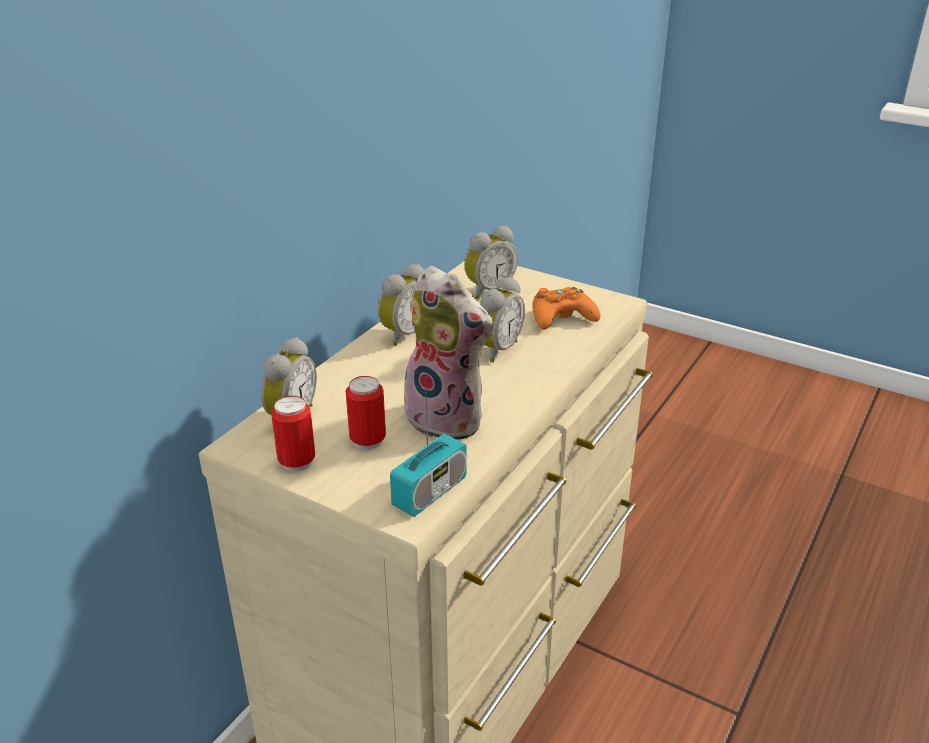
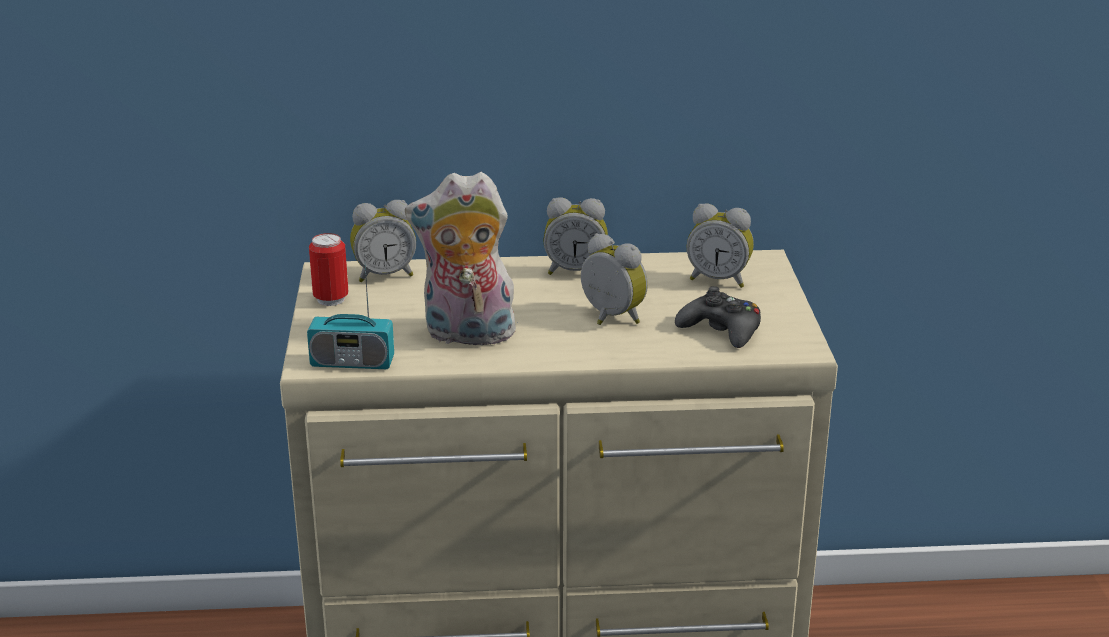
camera: 55 degrees right, 5 degrees down
can [346,376,386,450] -> none
plush toy [397,266,494,440] -> plush toy turned 90 degrees clockwise [405,172,522,345]
alarm clock [480,277,525,363] -> alarm clock turned 135 degrees counterclockwise [581,233,648,325]
orange game controller [533,287,600,330] -> black game controller [675,286,761,348]

